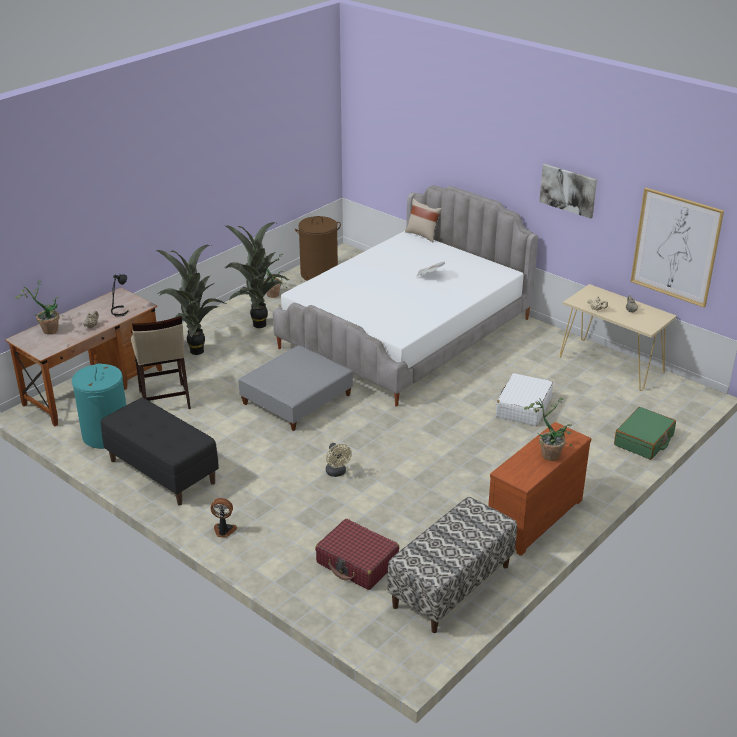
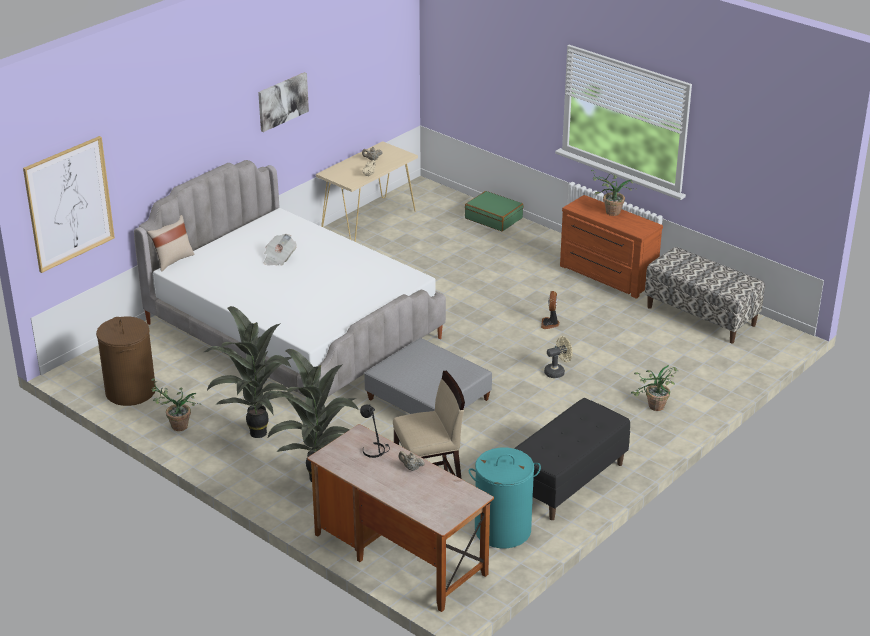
camera: 90 degrees left, 0 degrees up
potted plant [15,281,64,335] -> potted plant moved to [631,365,678,411]
fan [211,498,237,538] -> fan moved to [541,291,559,329]
red suitcase [315,519,399,590] -> none
white suitcase [496,373,553,426] -> none
picture [630,188,724,308] -> picture moved to [23,136,115,273]

